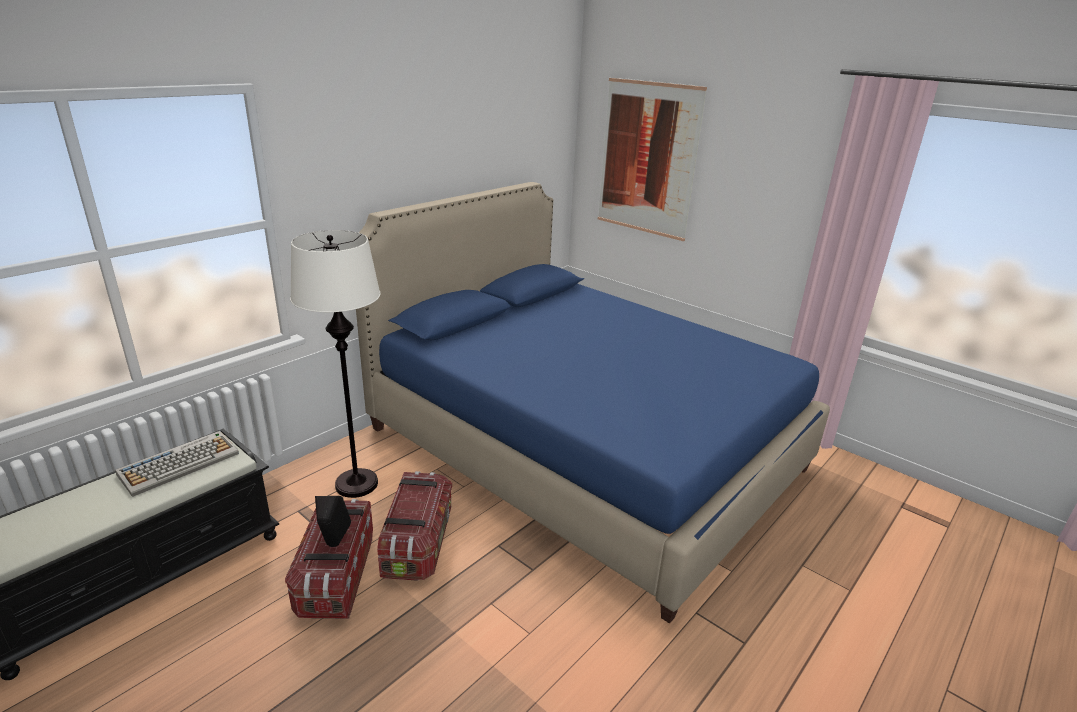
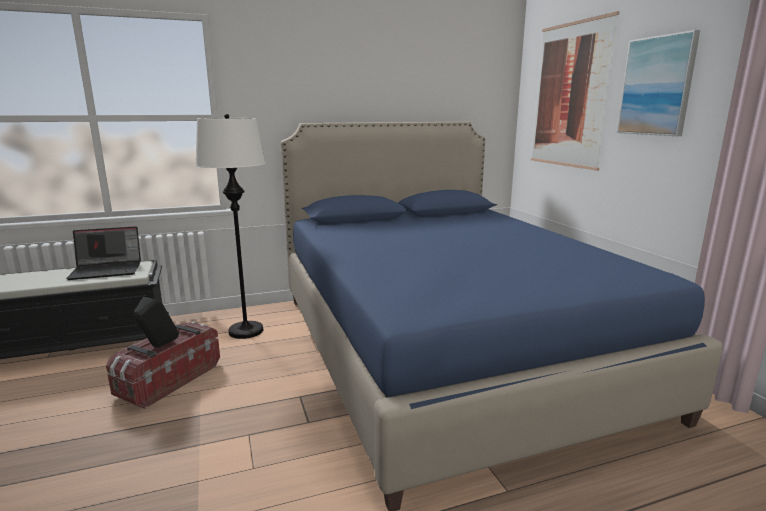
camera: 30 degrees right, 10 degrees down
keyboard [115,431,239,497] -> laptop [66,226,141,280]
storage box [377,471,452,581] -> none
none -> picture [617,30,700,136]

